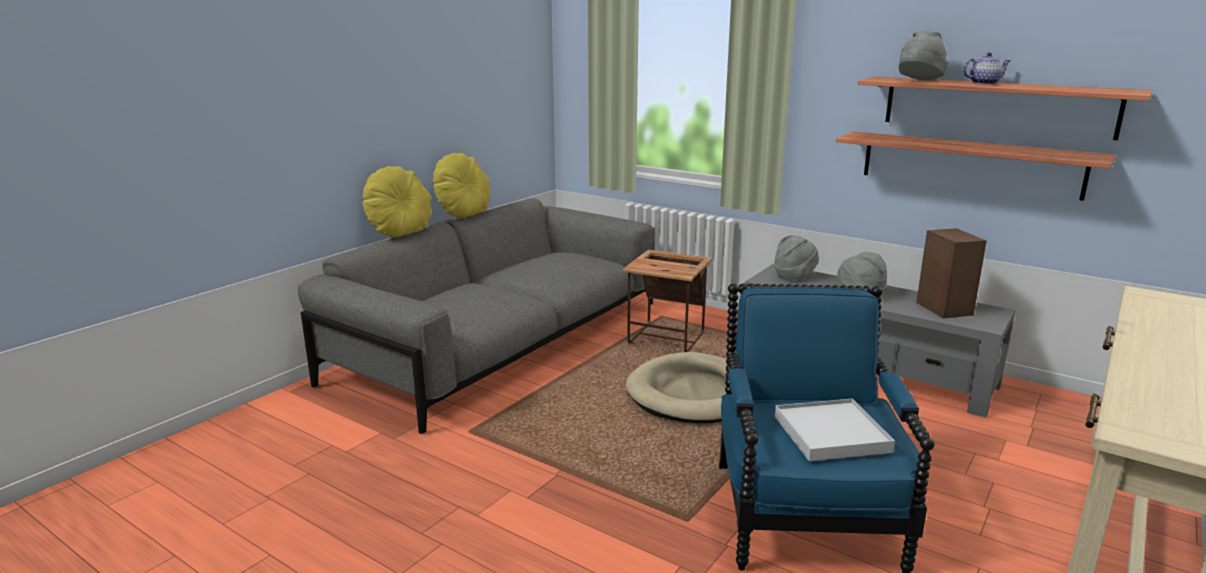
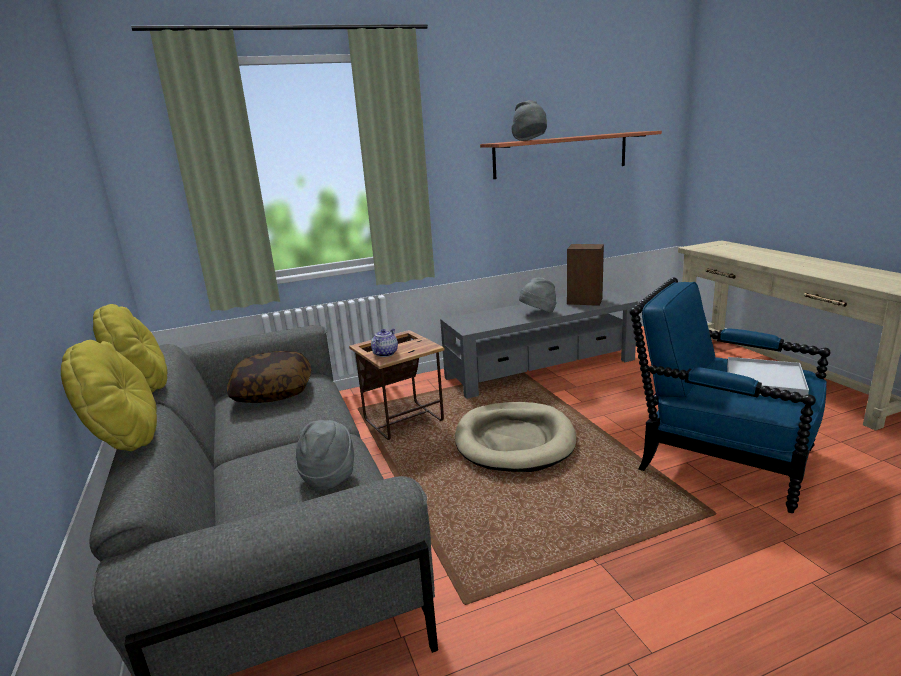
camera: 55 degrees left, 0 degrees up
grey hat [774,235,819,281] -> grey hat moved to [295,420,354,490]
shelf [836,132,1116,201] -> none
teapot [963,52,1011,84] -> teapot moved to [371,329,398,357]
none -> pillow [227,351,311,403]

